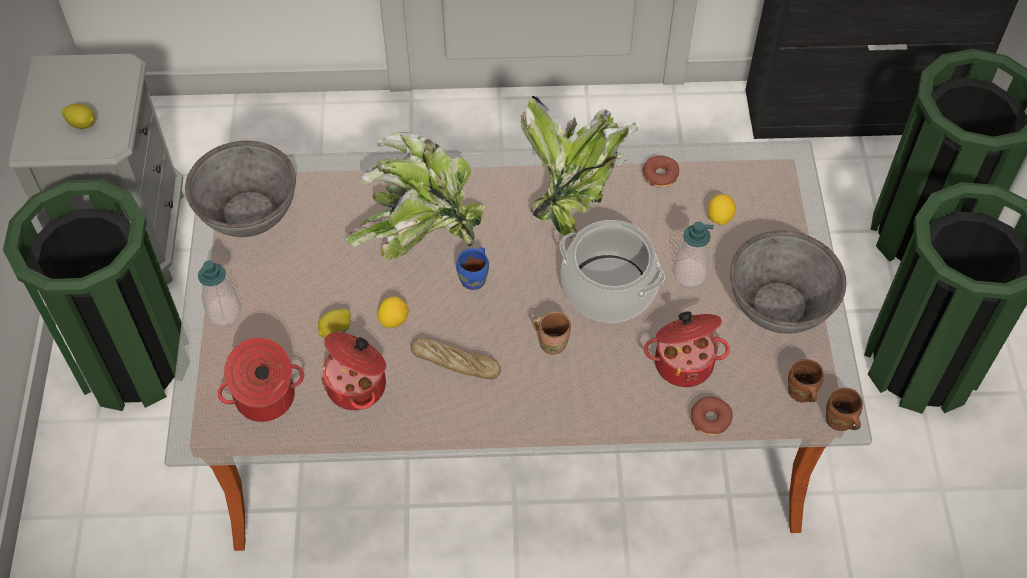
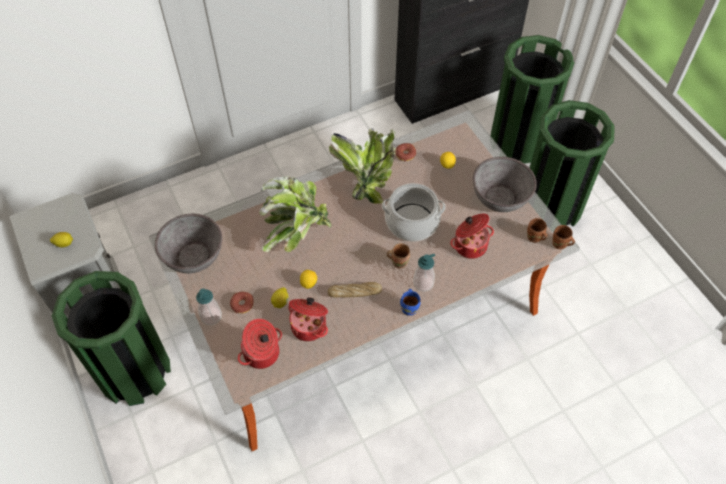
camera: 25 degrees left, 0 degrees up
blue mug [456,247,489,290] -> blue mug moved to [400,289,421,316]
soap dispenser [673,221,714,287] -> soap dispenser moved to [413,254,435,292]
donut [691,397,733,435] -> donut moved to [230,292,254,313]

